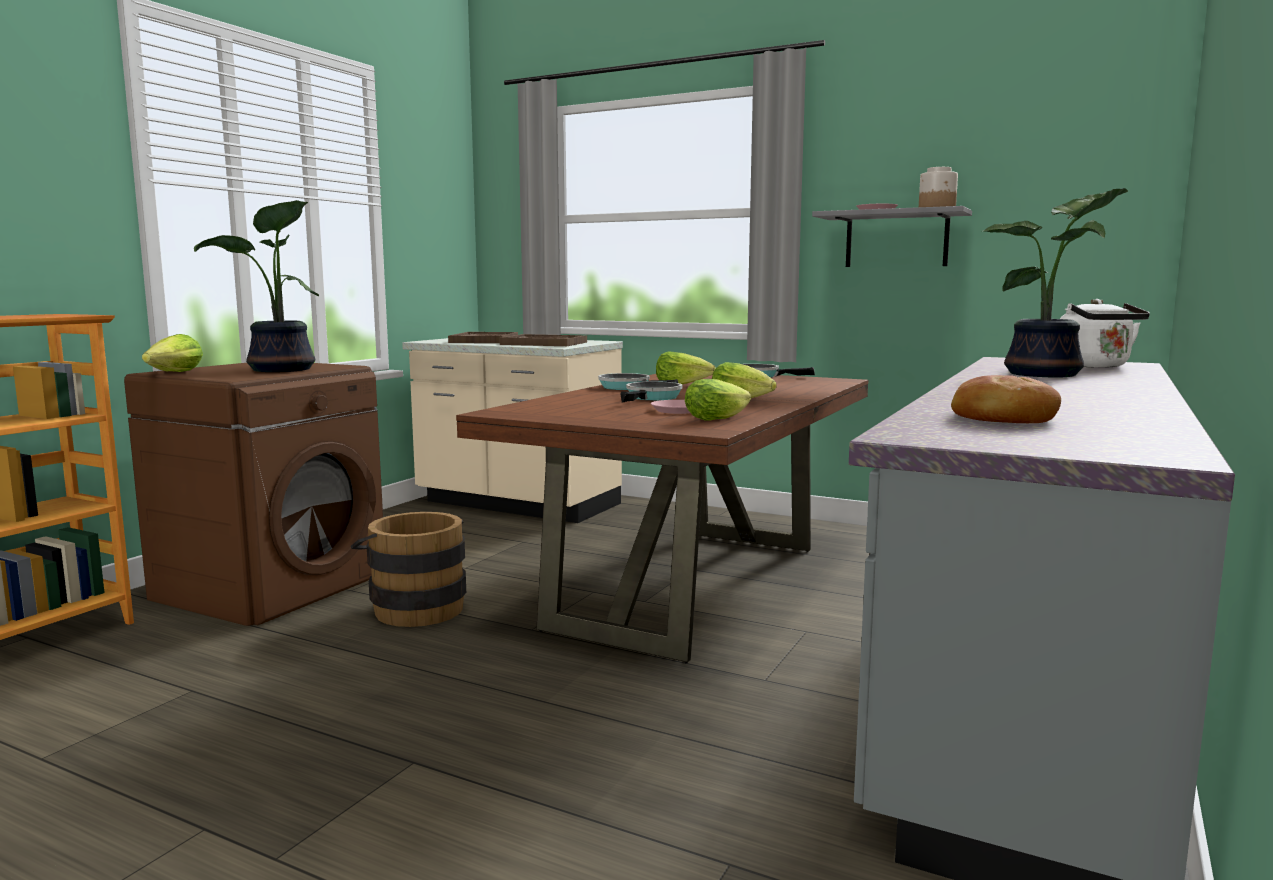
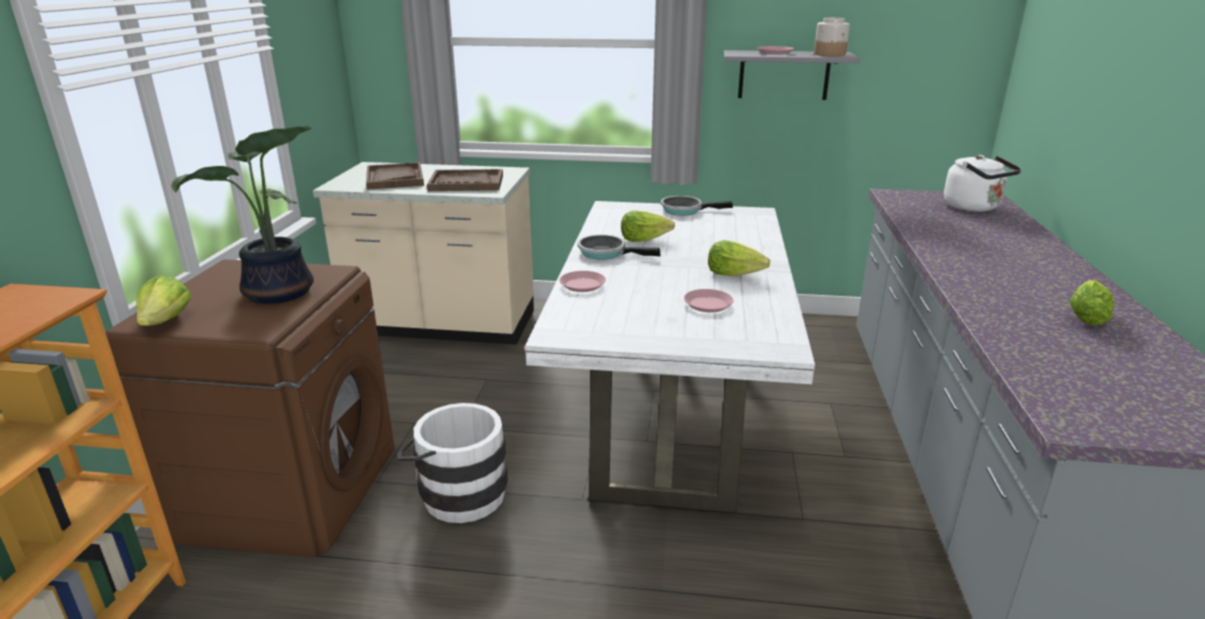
camera: 20 degrees left, 15 degrees up
brown bucket [351,512,466,627] -> white bucket [397,403,508,523]
brown dining table [456,374,868,663] -> white dining table [525,201,815,513]
frying pan [621,381,682,402] -> none
lettuce [685,379,751,421] -> lettuce moved to [1069,280,1114,325]
bread [951,375,1061,423] -> none
potted plant [983,188,1128,377] -> none
none -> pink plate [560,271,606,292]

